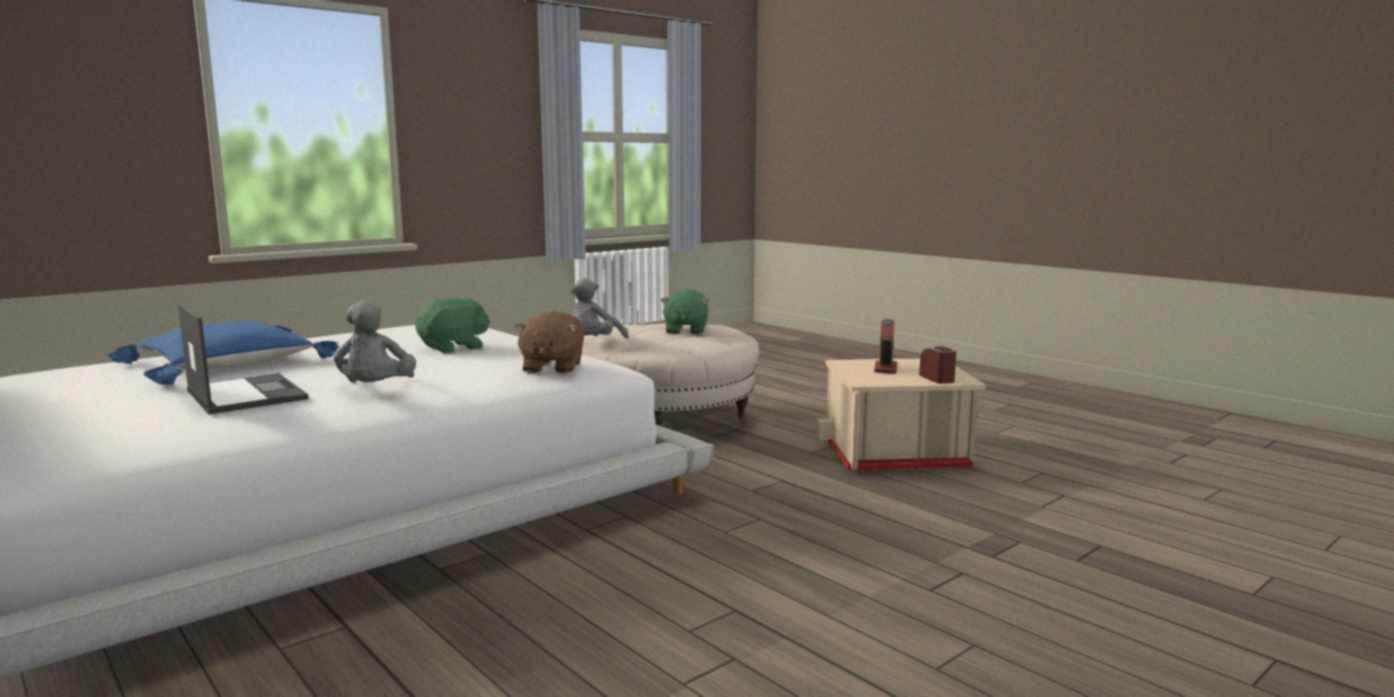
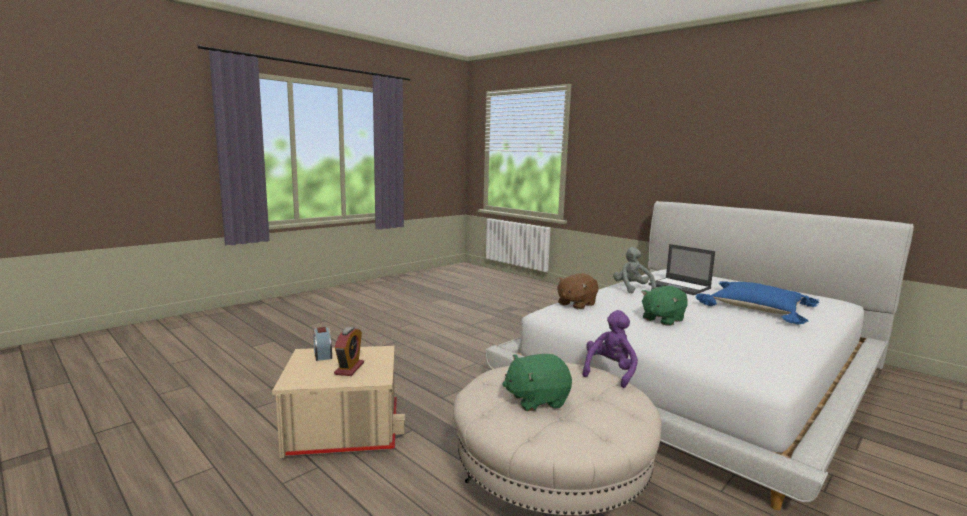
camera: 175 degrees right, 0 degrees up
brown plush toy [514,311,584,374] -> brown plush toy turned 135 degrees counterclockwise [557,274,598,309]
grey plush toy [571,278,629,338] -> purple plush toy [582,310,638,388]
green plush toy [660,289,709,335] -> green plush toy turned 105 degrees counterclockwise [502,354,572,411]

